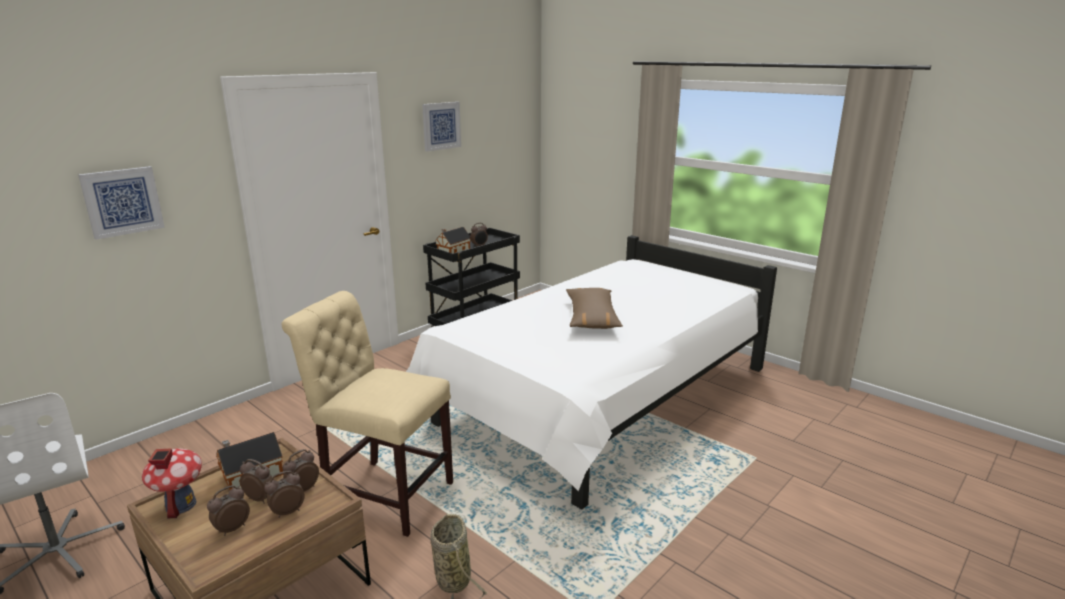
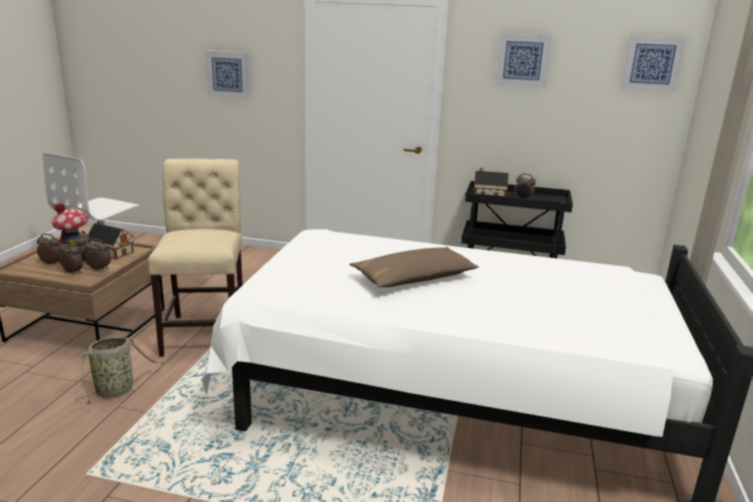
camera: 60 degrees right, 0 degrees up
none -> picture [621,35,686,92]

